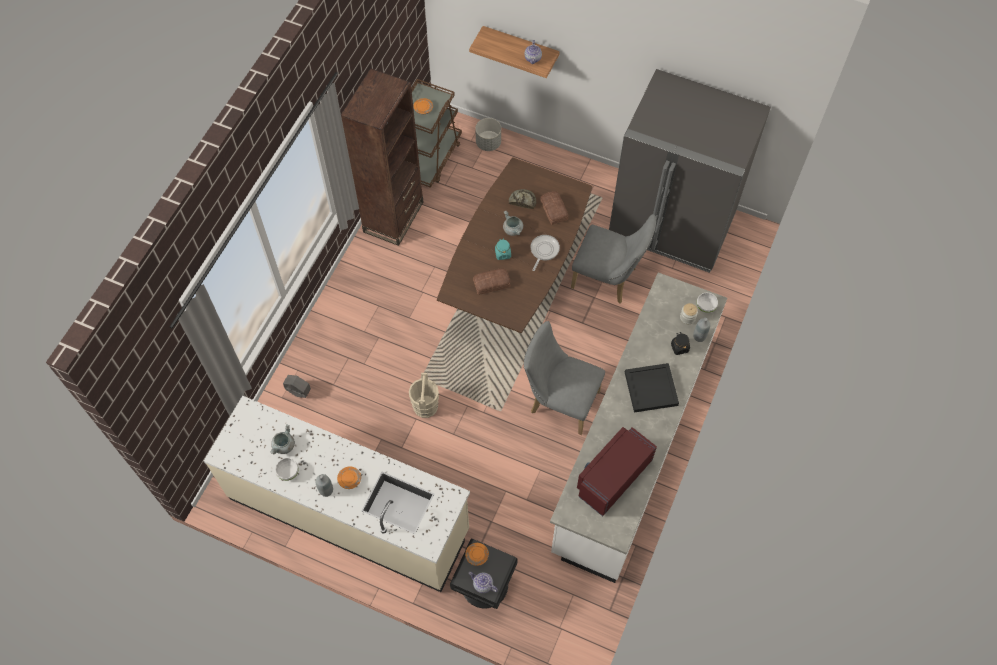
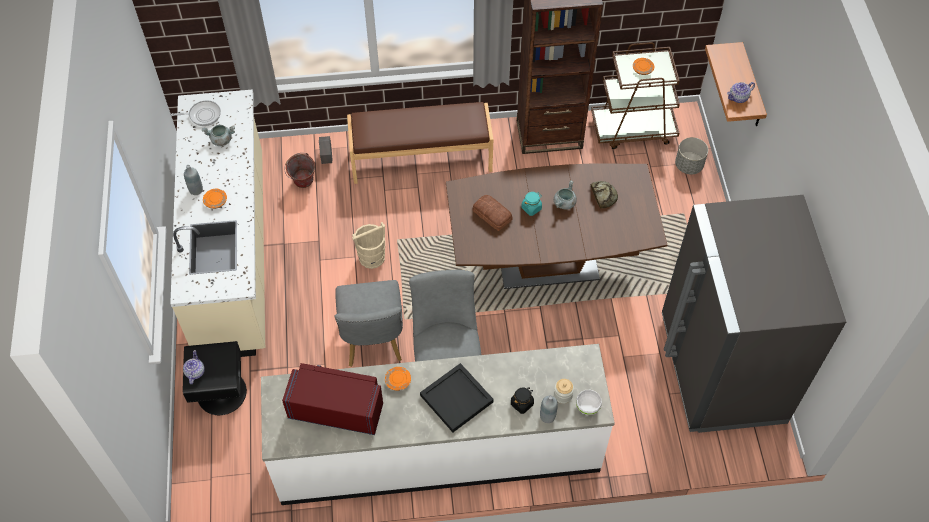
camera: 60 degrees right, 5 degrees down
white bowl [275,458,299,481] -> none
orange plate [465,543,489,566] -> orange plate moved to [385,367,411,391]
frying pan [531,235,560,271] -> frying pan moved to [171,100,221,126]
bread [540,191,568,225] -> none
grey chair [571,214,656,304] -> grey chair moved to [334,280,403,367]
none -> bucket [284,153,315,188]
none -> brown bench [347,102,493,184]

